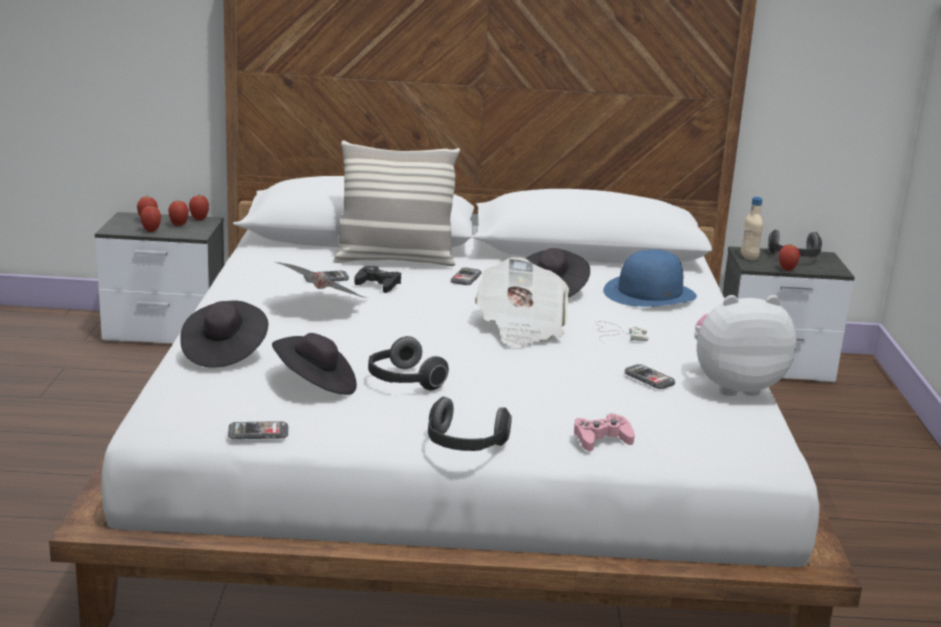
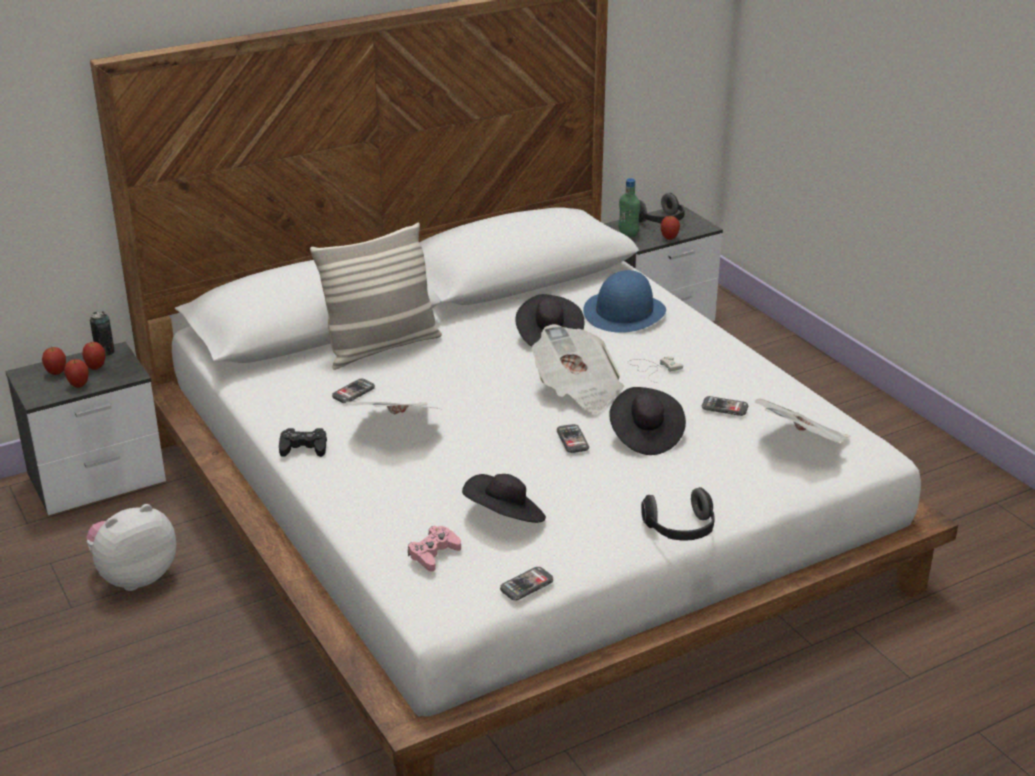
camera: 30 degrees left, 10 degrees up
black hat [180,301,268,368] -> black hat moved to [609,387,686,455]
apple [189,195,209,220] -> can [90,311,115,356]
black game controller [355,266,401,293] -> black game controller moved to [279,428,327,457]
headphones [368,336,449,390] -> none
phone [450,268,482,285] -> phone moved to [556,424,589,453]
pink game controller [574,414,635,451] -> pink game controller moved to [408,526,461,572]
plush toy [695,295,796,396] -> plush toy moved to [86,504,176,591]
beige bottle [741,197,763,261] -> green bottle [618,178,640,237]
none -> newspaper [755,399,850,444]

